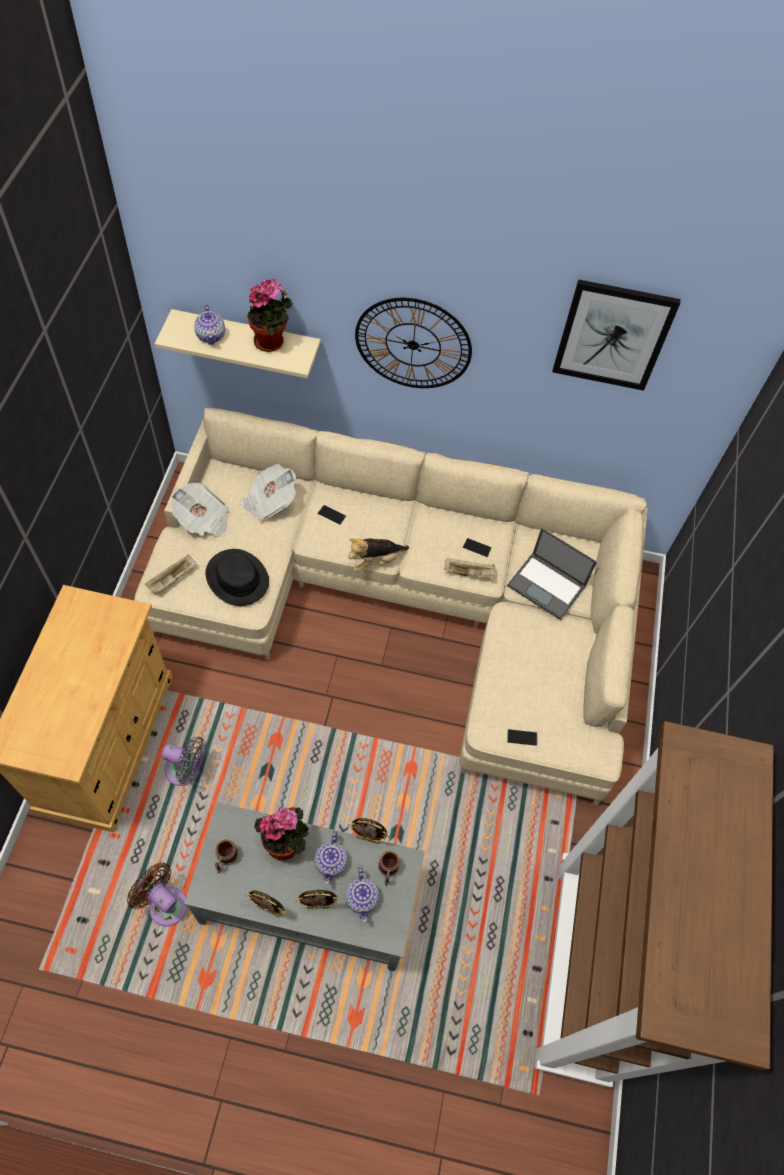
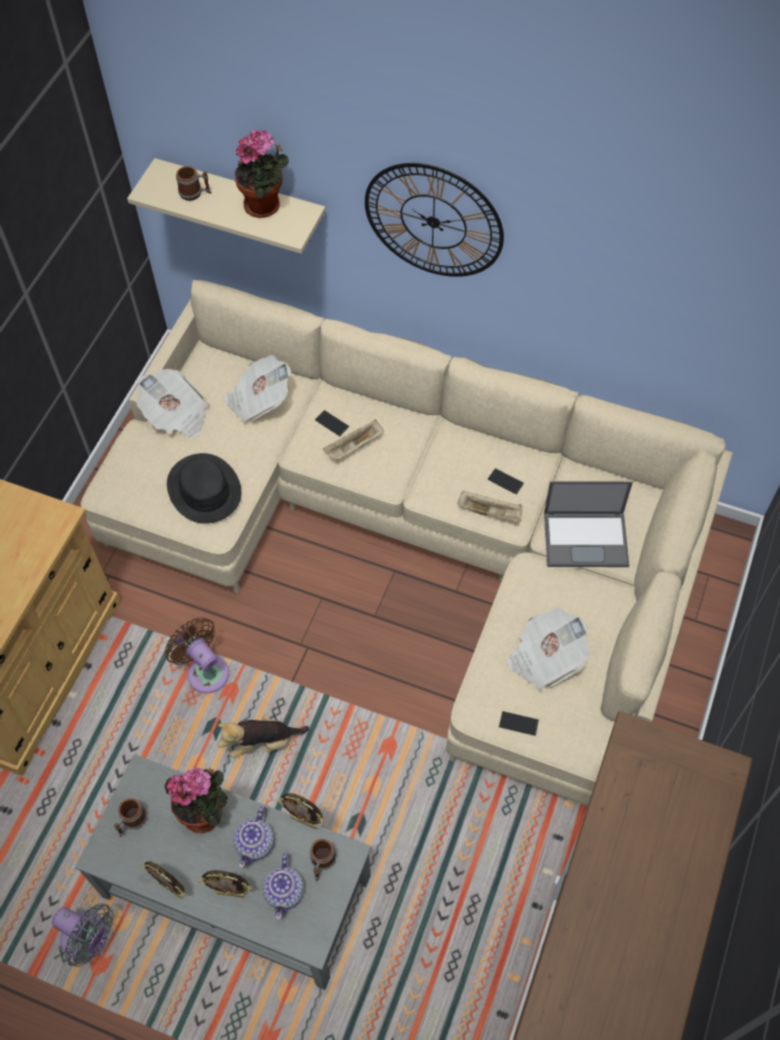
camera: 15 degrees right, 0 degrees up
brown fan [127,862,188,926] -> brown fan moved to [165,617,229,693]
beige tray [145,554,196,594] -> beige tray moved to [323,420,383,461]
grey fan [161,737,207,786] -> grey fan moved to [52,903,113,967]
teapot [194,304,225,345] -> mug [176,166,212,201]
plush toy [348,538,409,572] -> plush toy moved to [218,715,309,758]
laptop [507,528,597,620] -> laptop turned 45 degrees counterclockwise [544,481,633,567]
picture [552,279,681,391] -> none
none -> newspaper [506,608,590,691]

